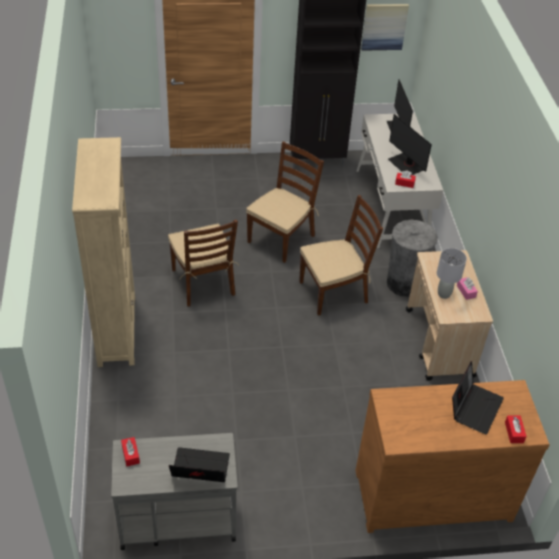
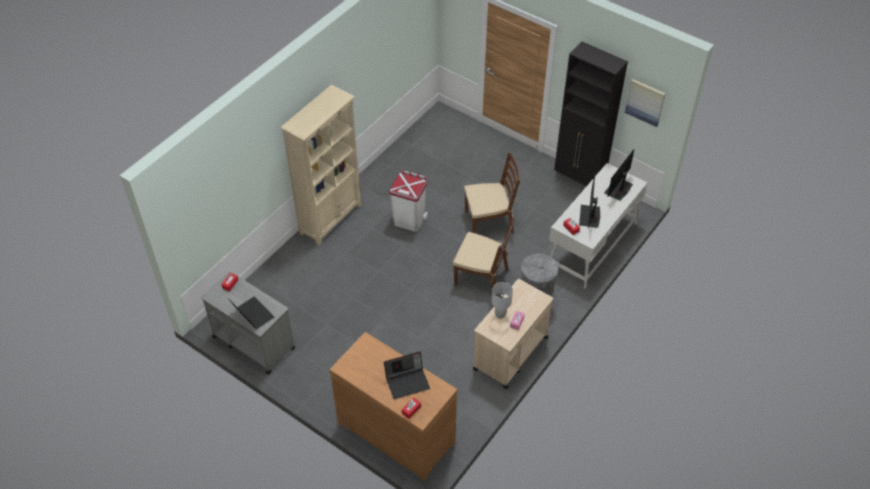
camera: 45 degrees right, 5 degrees up
brown chair [168,219,239,306] -> white trash can [389,170,428,232]

